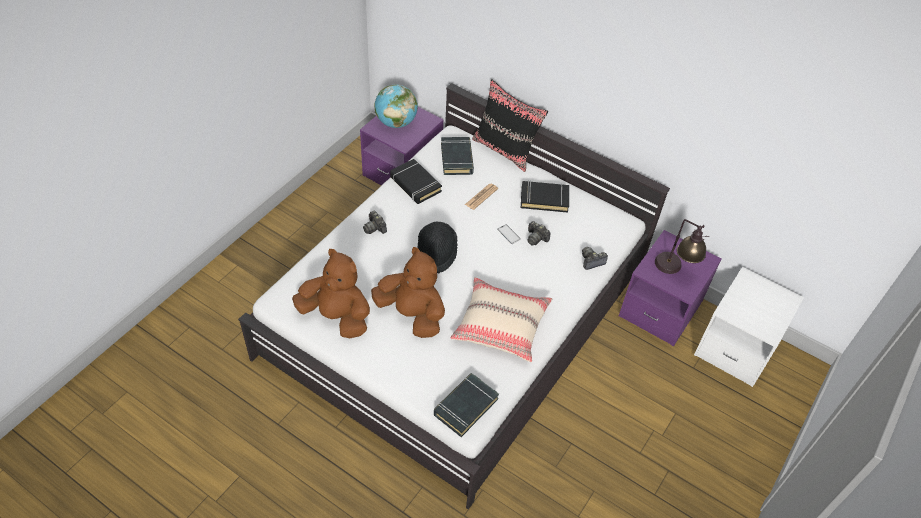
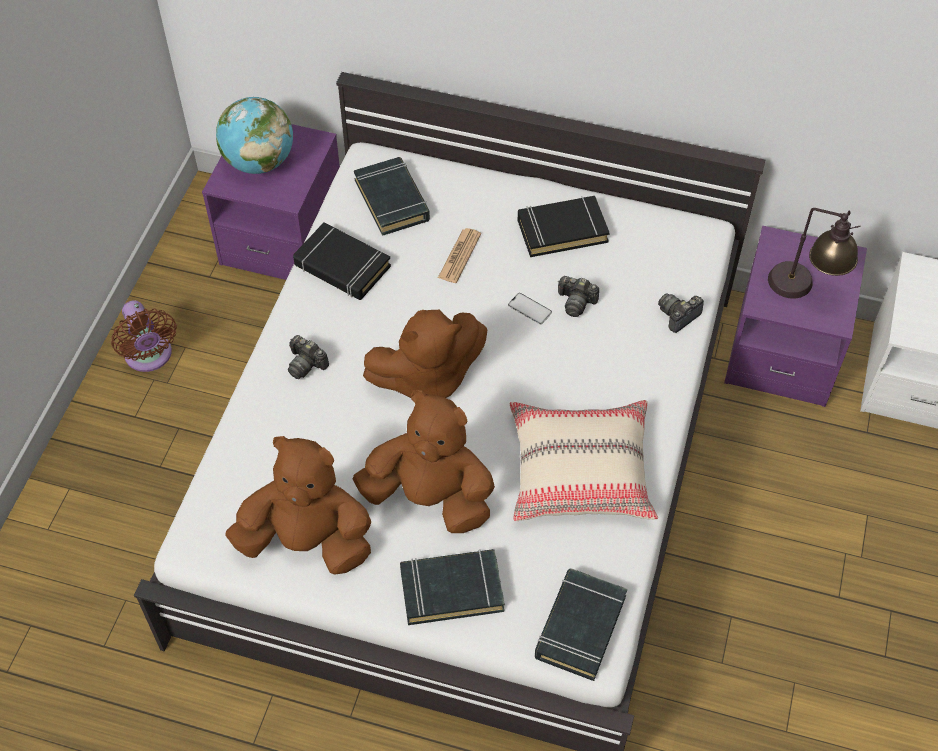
camera: 15 degrees left, 5 degrees up
black hat [418,222,457,274] -> brown plush toy [363,310,487,398]
black pillow [472,79,548,172] -> none
none -> brown fan [111,300,177,372]
none -> black book [400,549,505,625]

